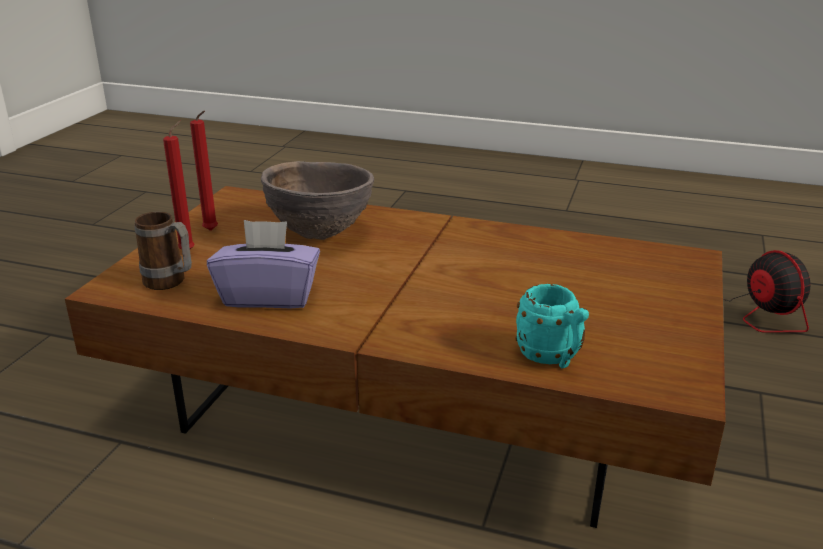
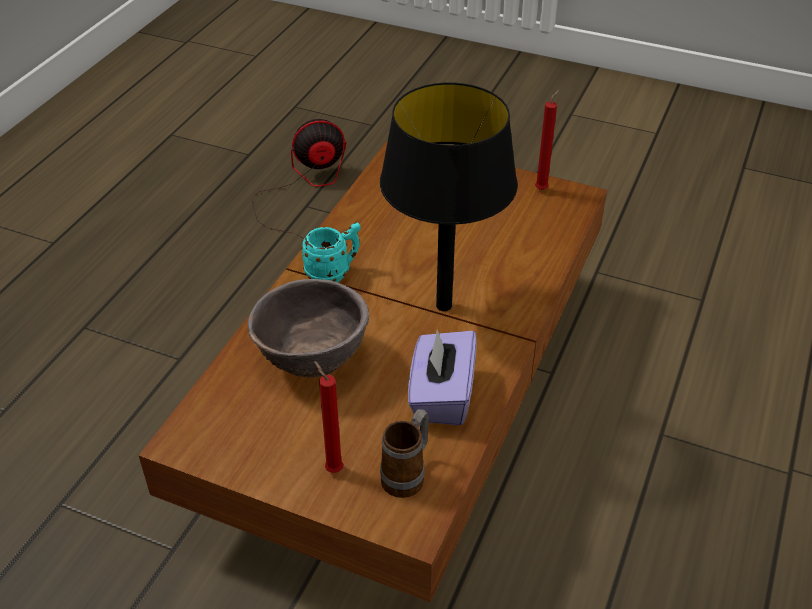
camera: 85 degrees left, 15 degrees up
red candle [190,111,218,231] -> red candle moved to [535,89,560,190]
turquoise mug [515,284,589,368] -> turquoise mug moved to [301,223,360,282]
none -> black table lamp [380,83,518,311]

